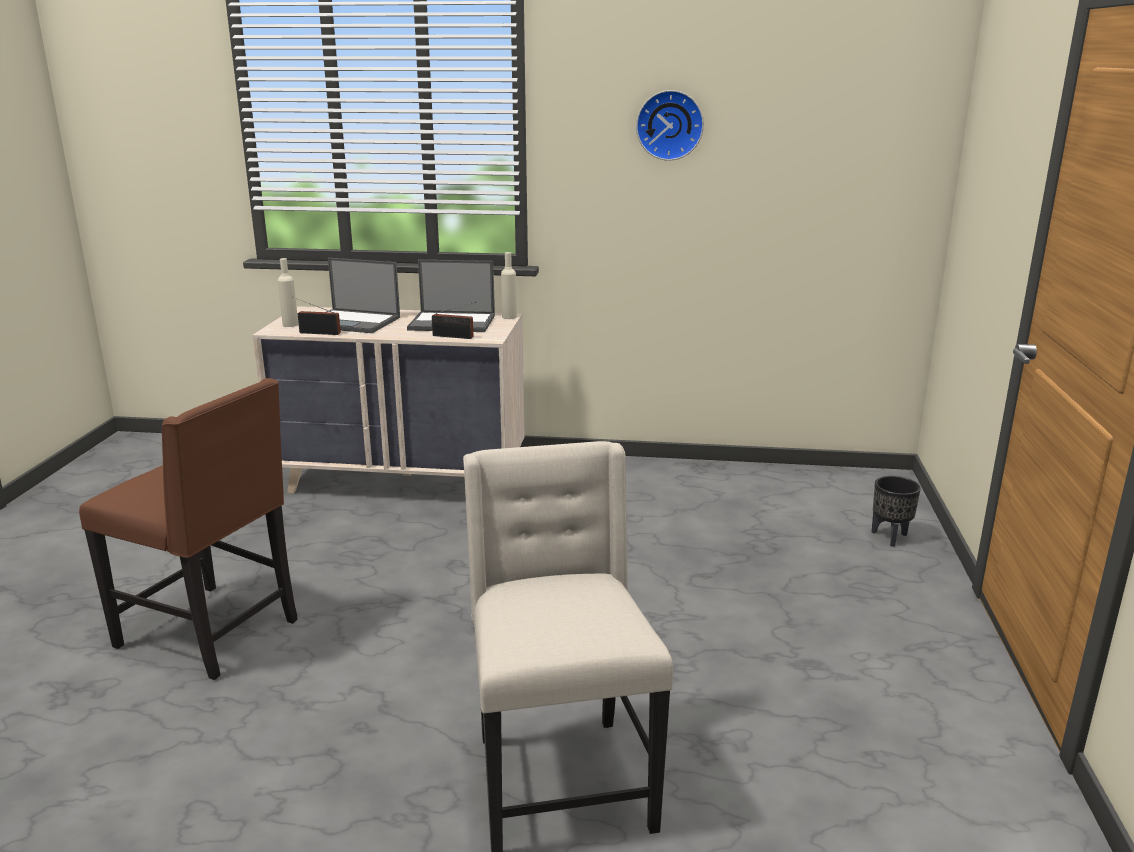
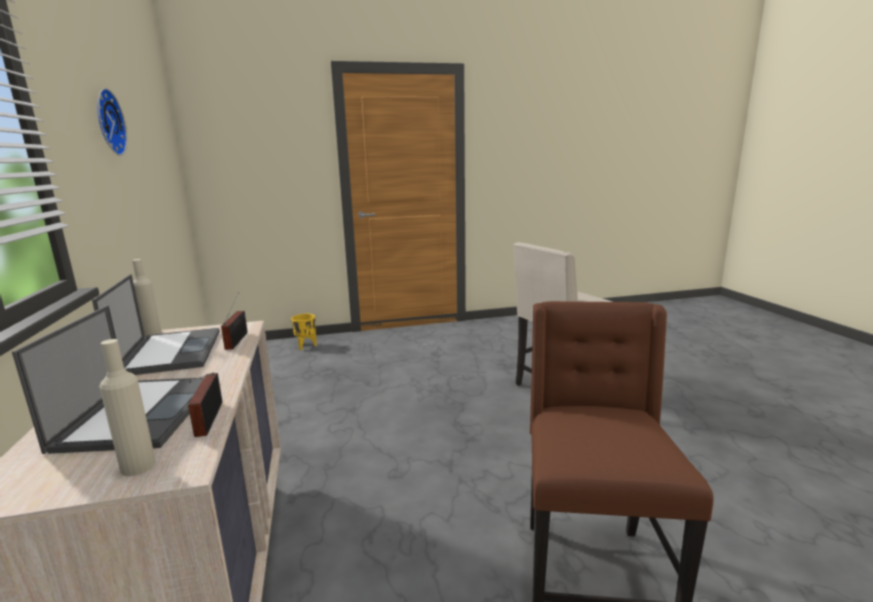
camera: 110 degrees left, 5 degrees down
black planter [871,476,921,547] -> yellow planter [291,314,317,350]

